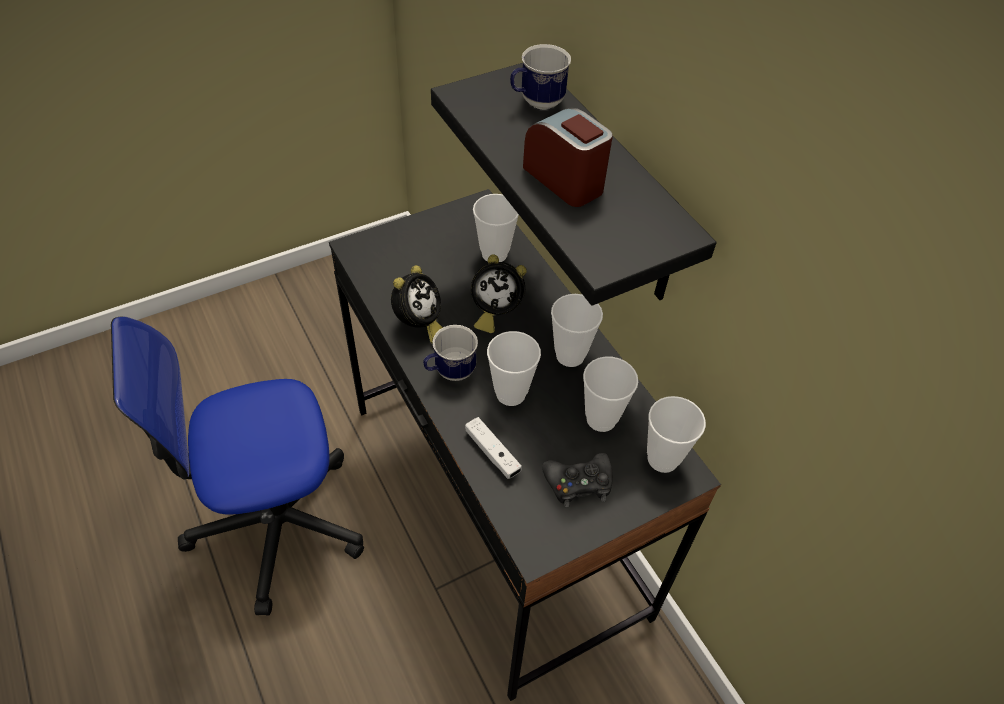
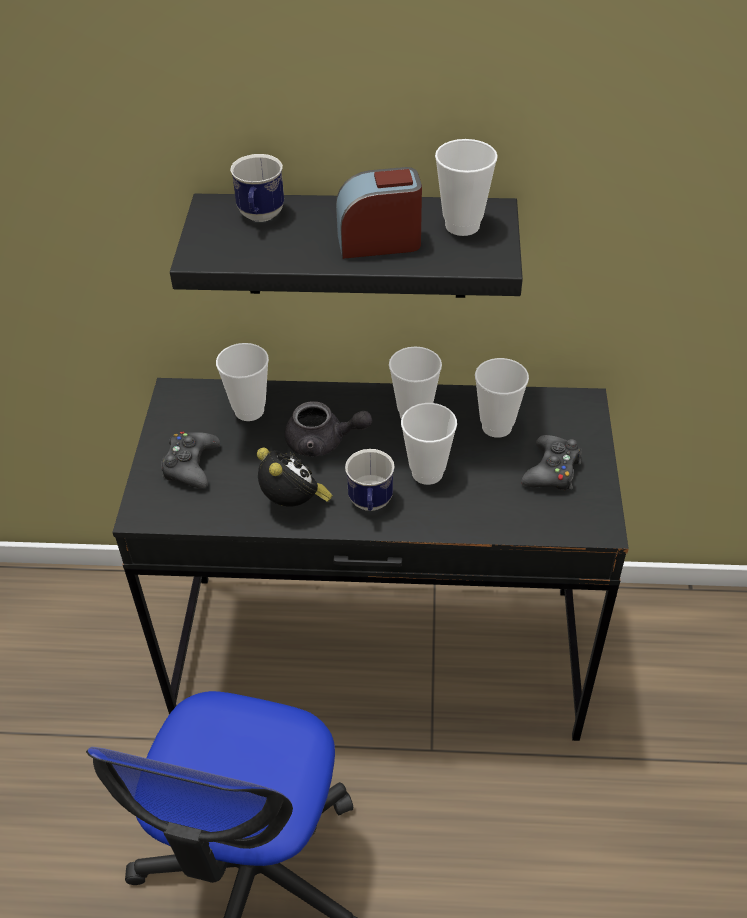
camera: 55 degrees left, 5 degrees down
white game controller [465,417,522,479] -> none
alarm clock [471,255,527,333] -> grey teapot [285,401,372,457]
cup [647,396,706,473] -> cup moved to [435,139,498,236]
none -> black game controller [161,432,220,488]

